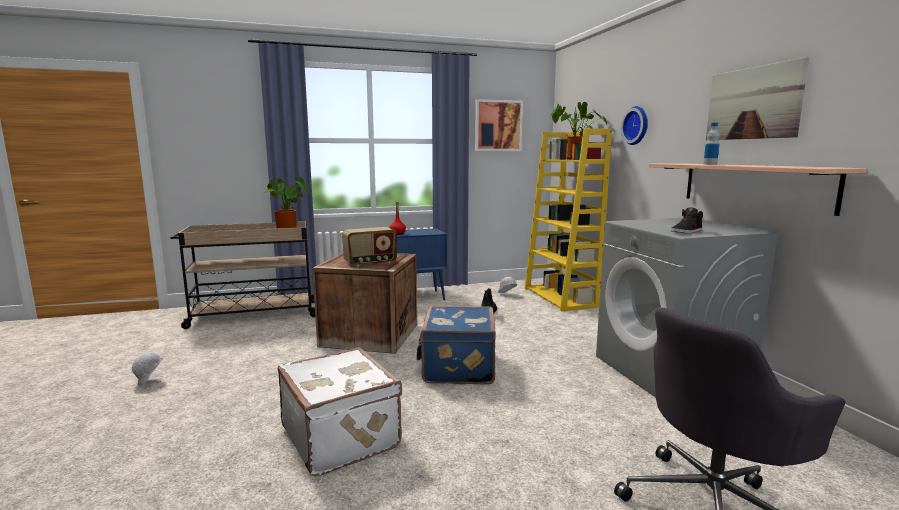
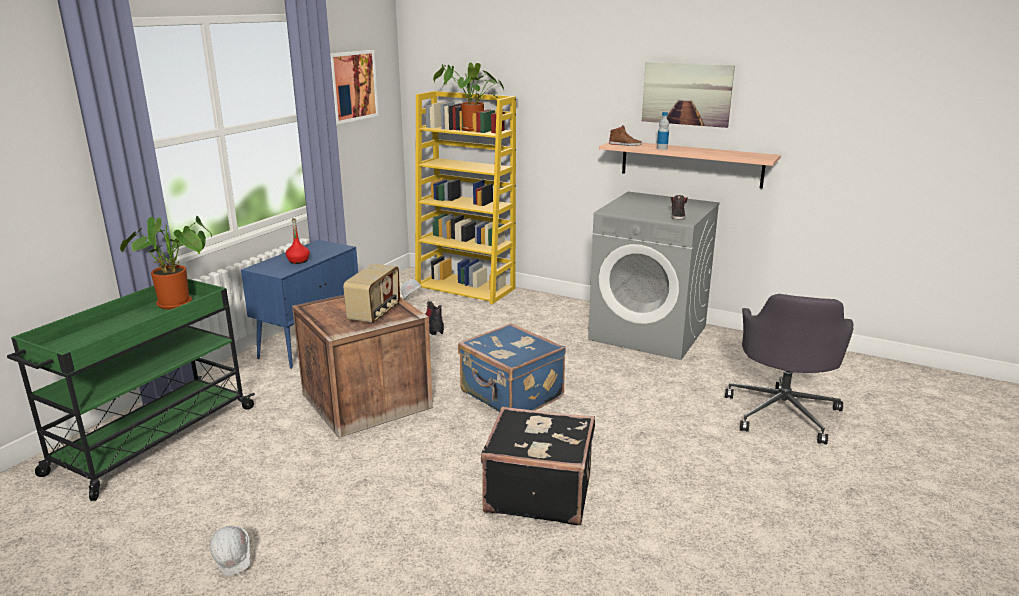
camera: 45 degrees left, 10 degrees up
beige cart [170,221,315,329] -> green cart [7,279,255,501]
white suitcase [278,347,402,476] -> black suitcase [481,406,595,525]
wall clock [621,106,648,145] -> none
none -> brown shoe [609,125,642,146]

